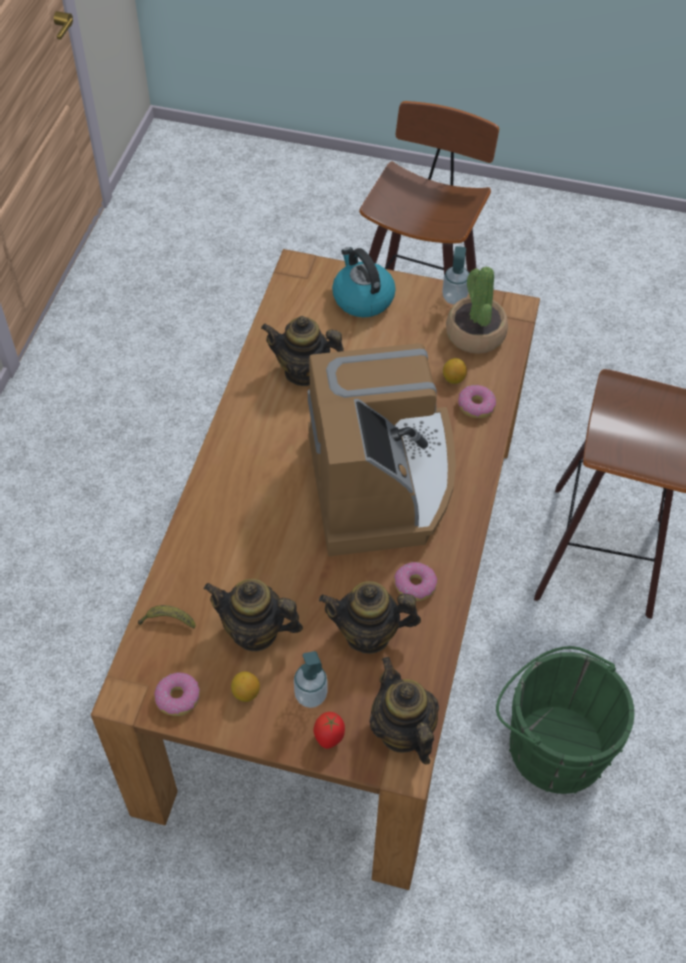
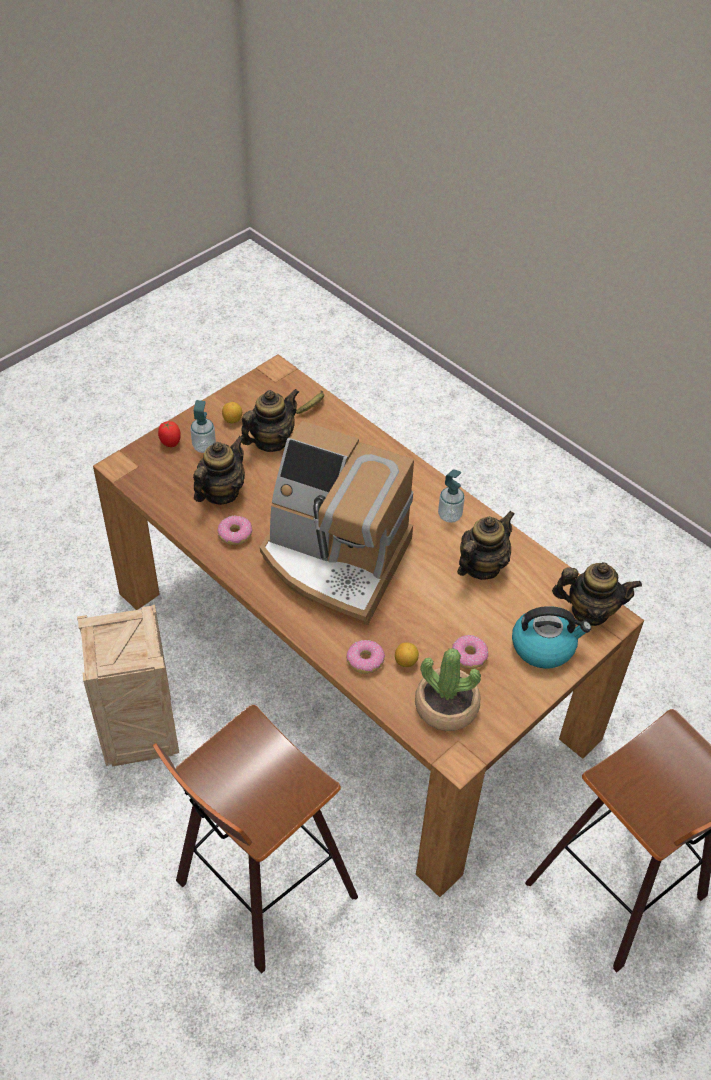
camera: 120 degrees right, 5 degrees down
donut [154,672,200,716] -> donut moved to [452,635,488,669]
teapot [370,657,439,765] -> teapot moved to [552,562,642,626]
soap dispenser [442,246,469,305] -> soap dispenser moved to [438,469,465,523]
green bucket [496,646,634,794] -> crate [77,605,179,767]

